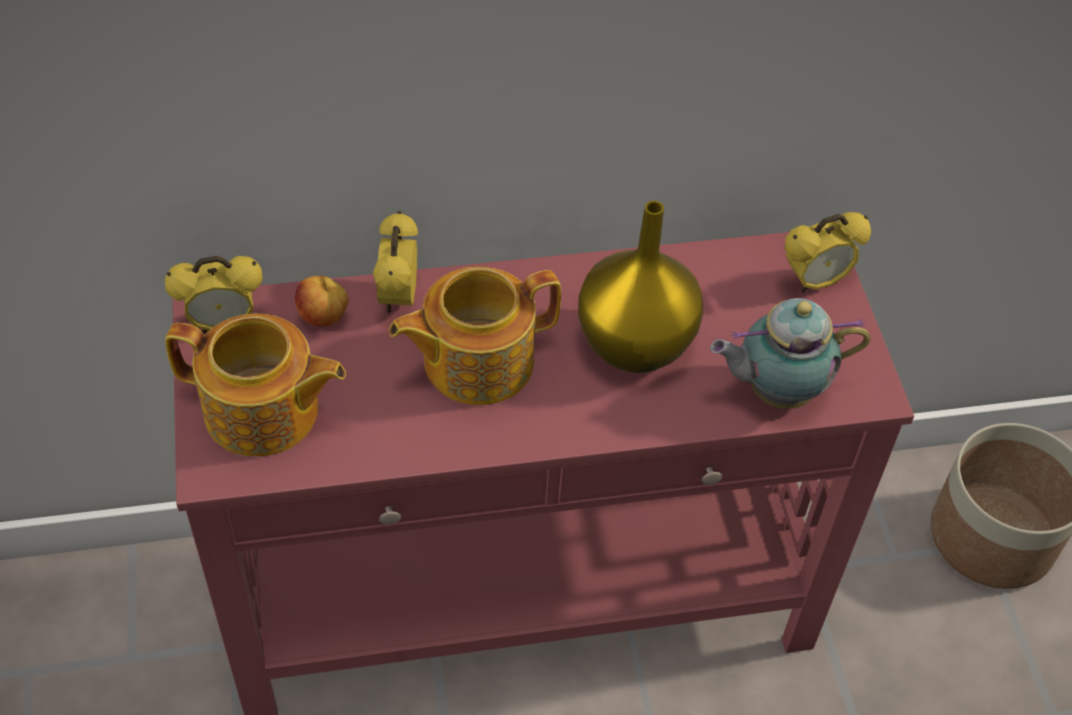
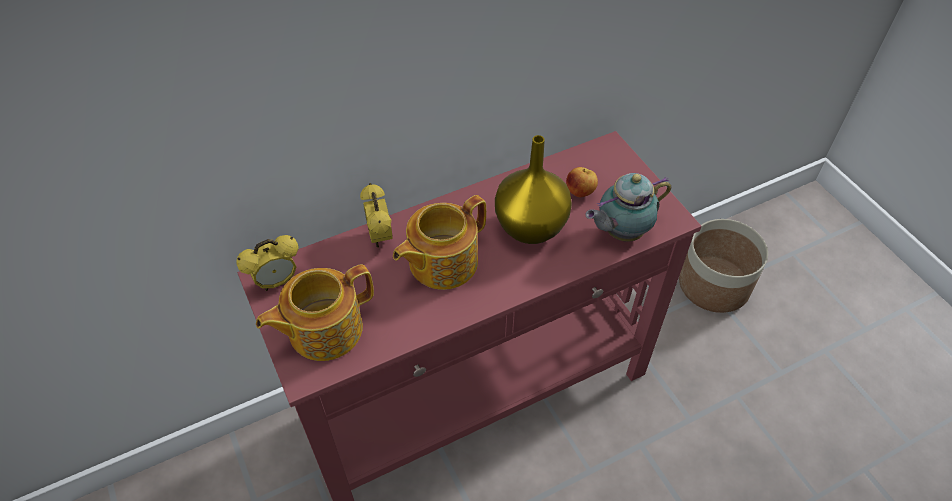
camera: 15 degrees left, 0 degrees up
teapot [165,313,346,457] -> teapot turned 150 degrees clockwise [256,264,374,361]
apple [295,276,348,327] -> apple moved to [566,167,598,197]
alarm clock [785,212,871,293] -> none

